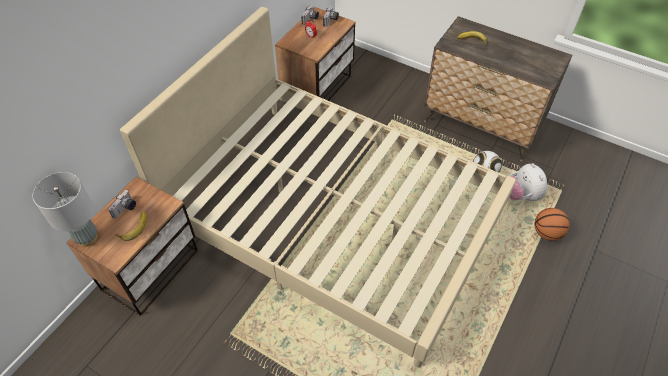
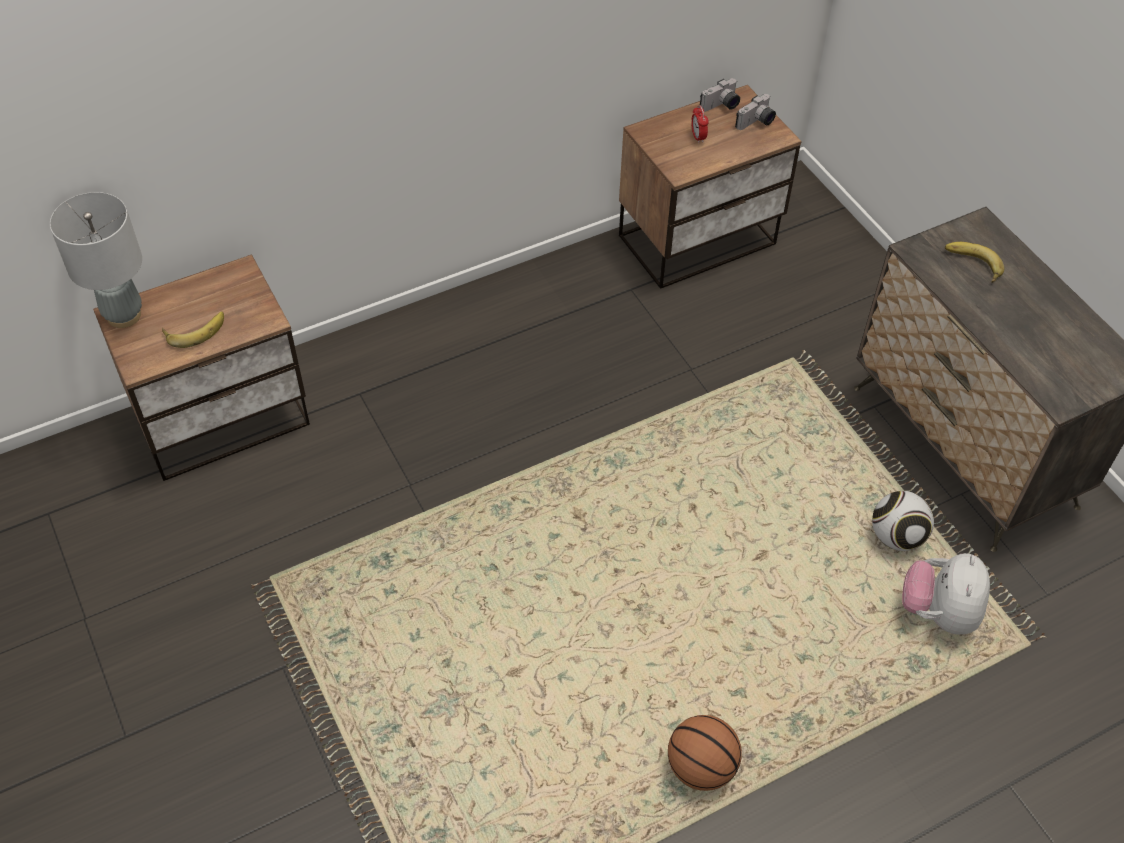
camera: 30 degrees right, 0 degrees up
camera [108,190,136,219] -> none
beige bed [120,7,516,368] -> none
basketball [535,208,570,241] -> basketball moved to [668,715,742,791]

